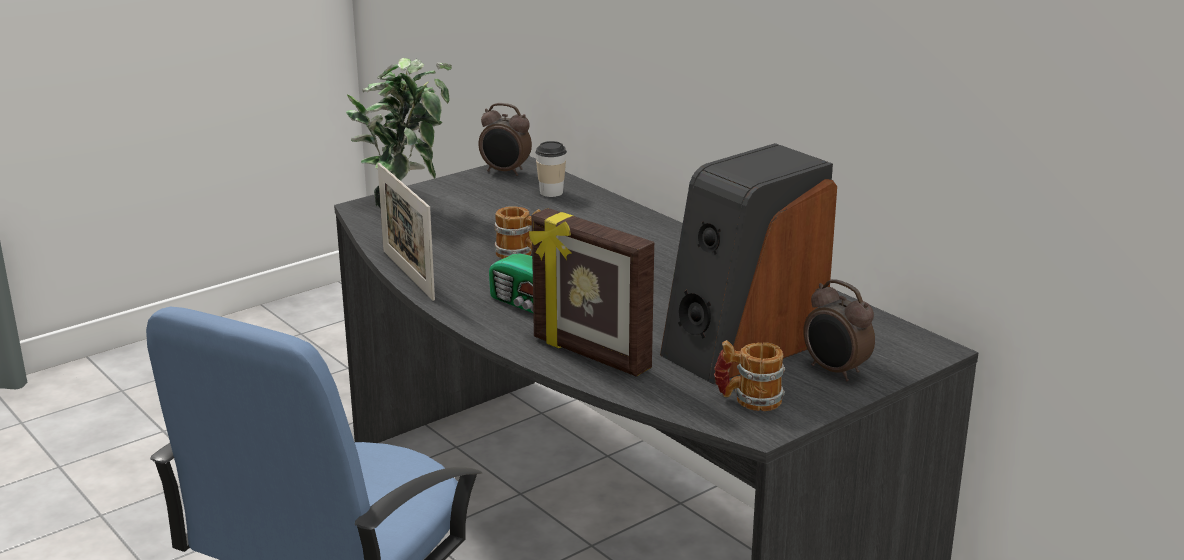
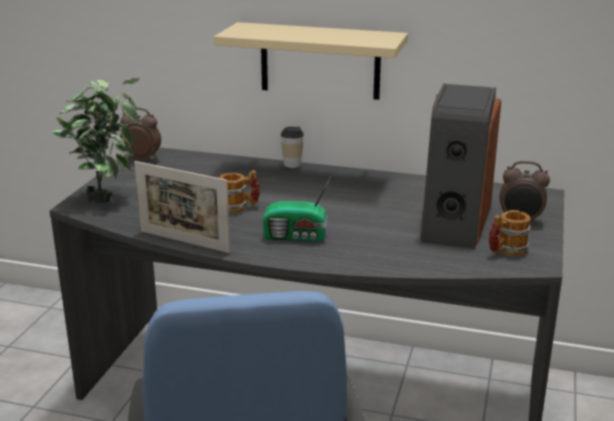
camera: 35 degrees left, 0 degrees up
alarm clock [478,103,532,176] -> alarm clock turned 150 degrees counterclockwise [120,108,161,161]
picture frame [529,208,654,376] -> none
cup [535,141,567,197] -> cup moved to [280,127,304,168]
none -> beige shelf [214,22,408,100]

